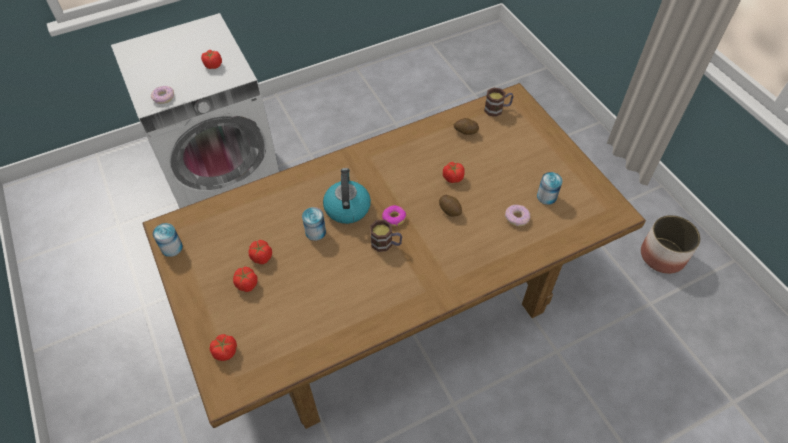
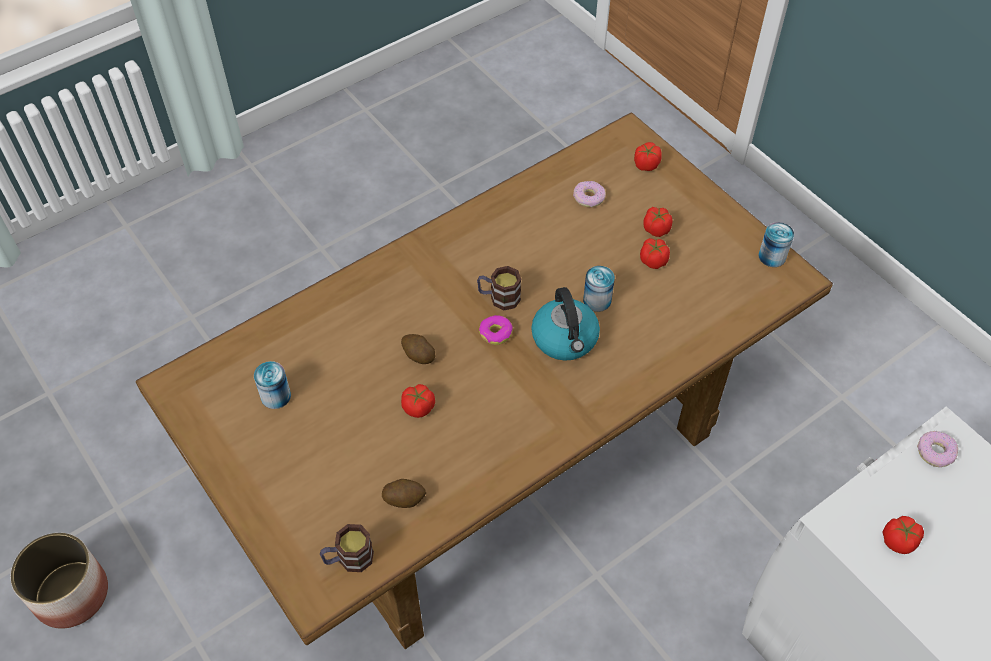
camera: 170 degrees right, 0 degrees up
donut [505,205,531,226] -> donut moved to [573,181,606,207]

